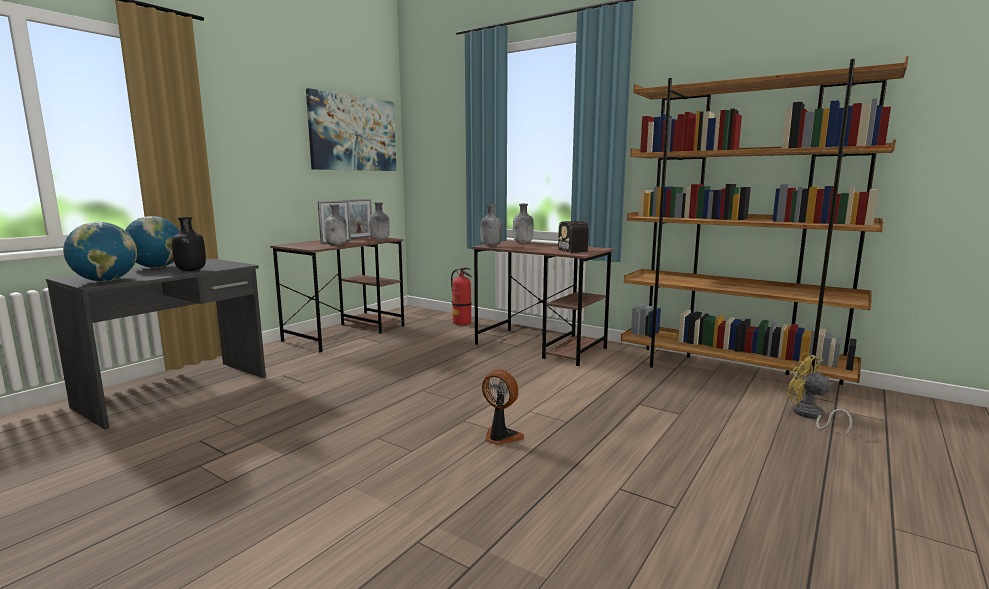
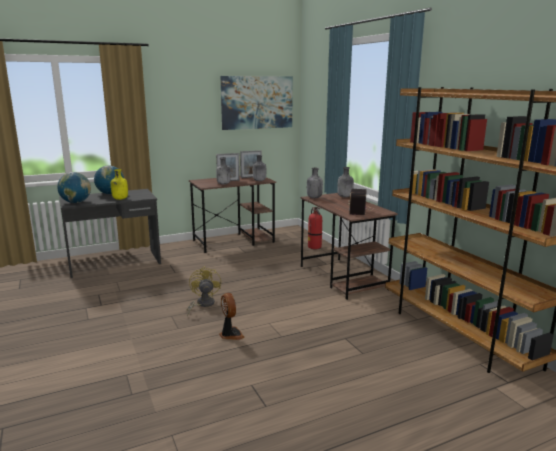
camera: 30 degrees right, 5 degrees up
black bottle [172,217,206,271] -> yellow bottle [111,169,128,200]
yellow fan [787,352,852,436] -> yellow fan moved to [186,266,221,317]

